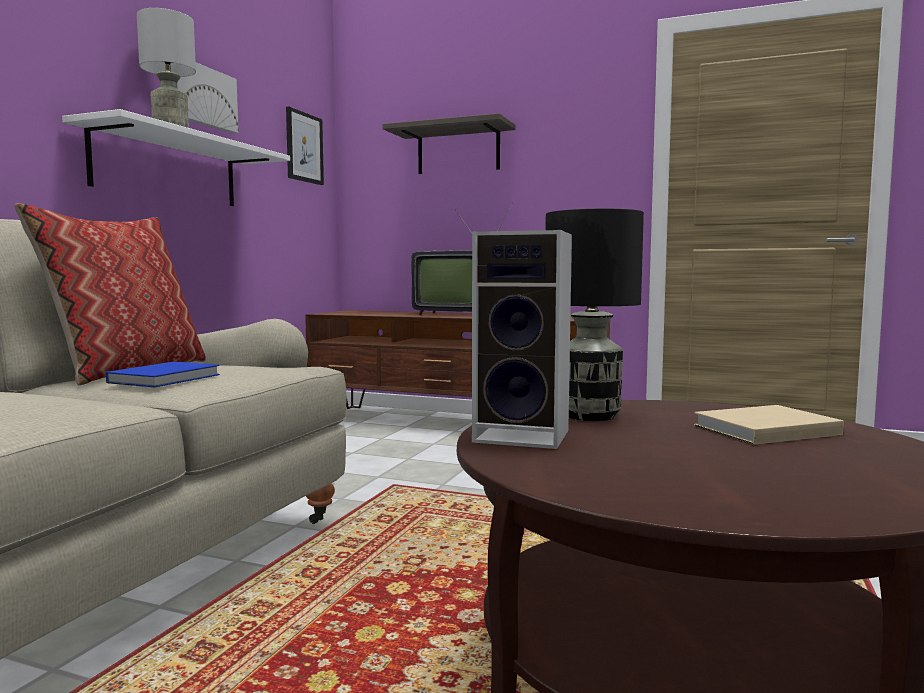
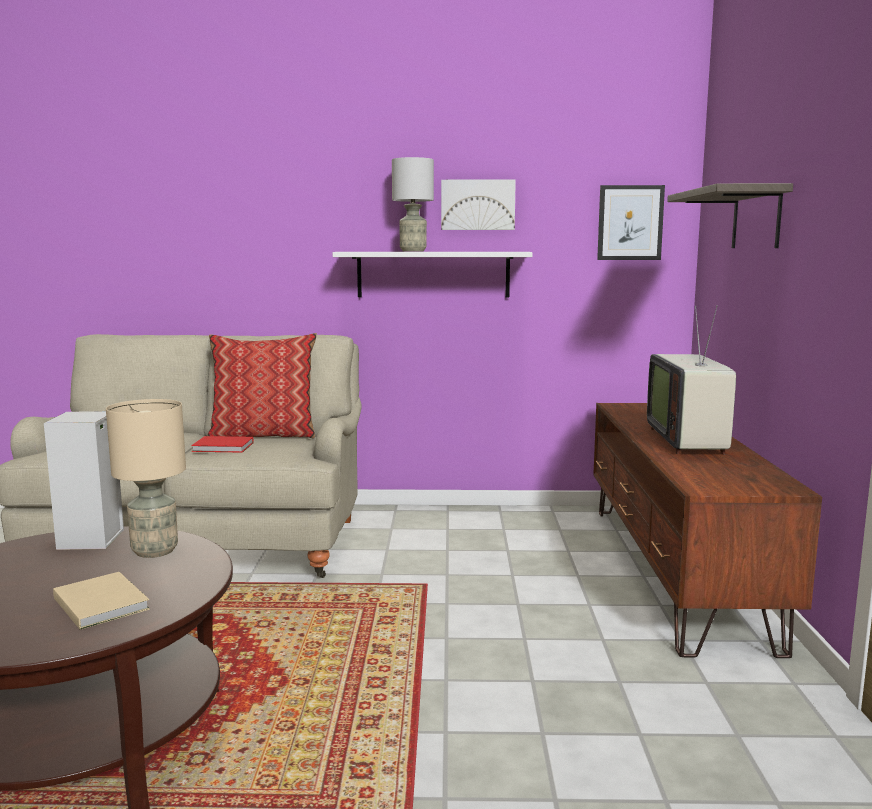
camera: 70 degrees right, 5 degrees up
blue book [106,362,220,387] -> red book [191,436,254,453]
black table lamp [545,209,644,421] -> beige table lamp [106,399,186,558]

